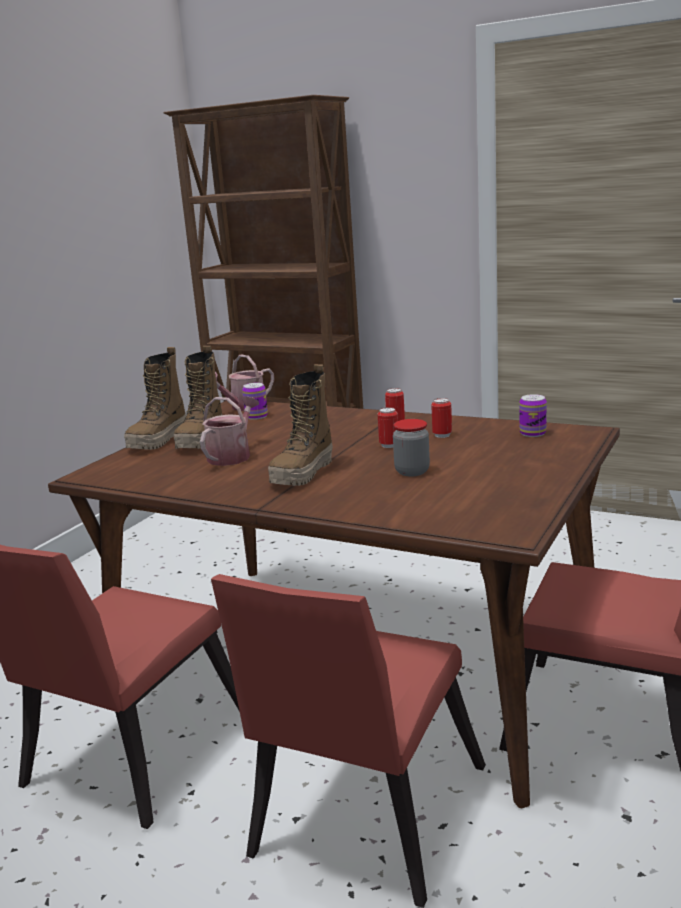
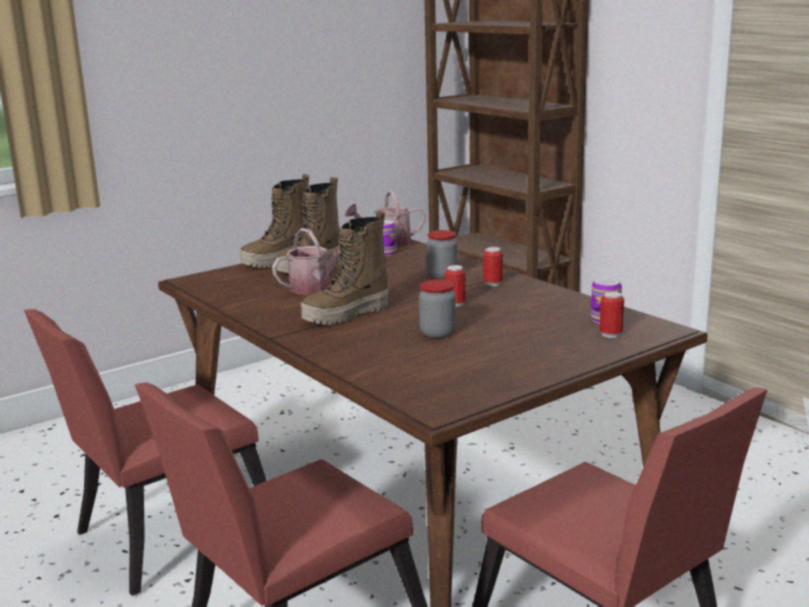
camera: 25 degrees right, 0 degrees up
can [431,398,452,438] -> can moved to [600,291,624,338]
none -> jar [427,230,458,279]

